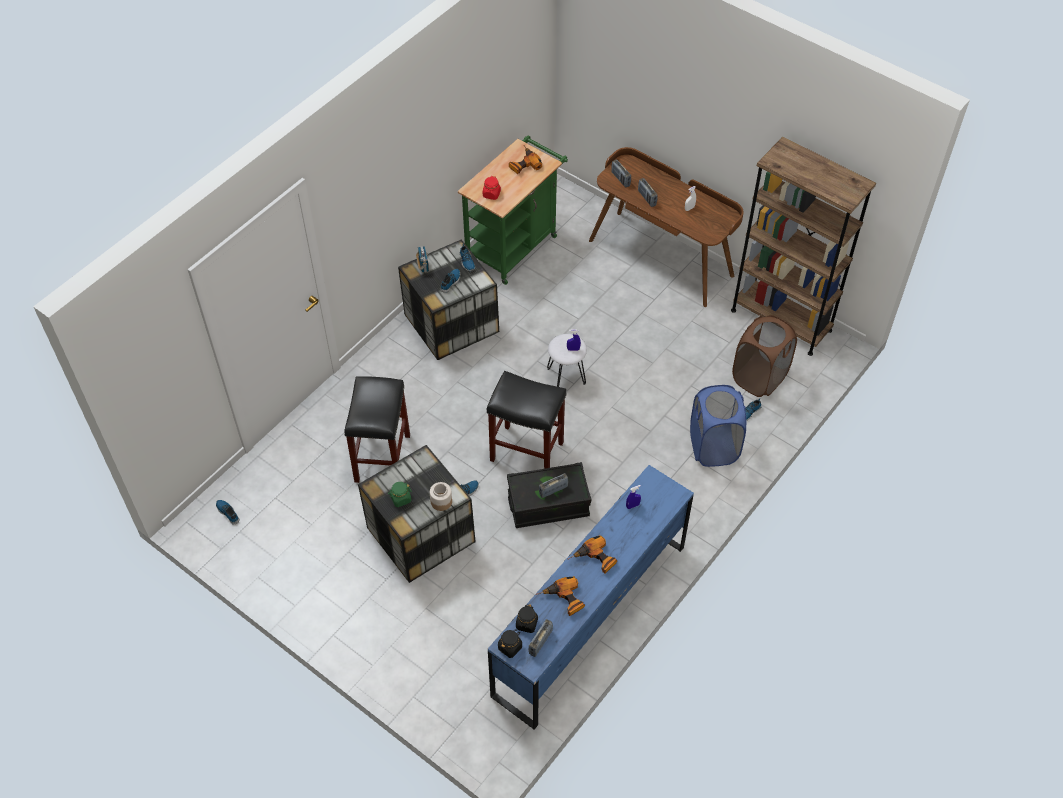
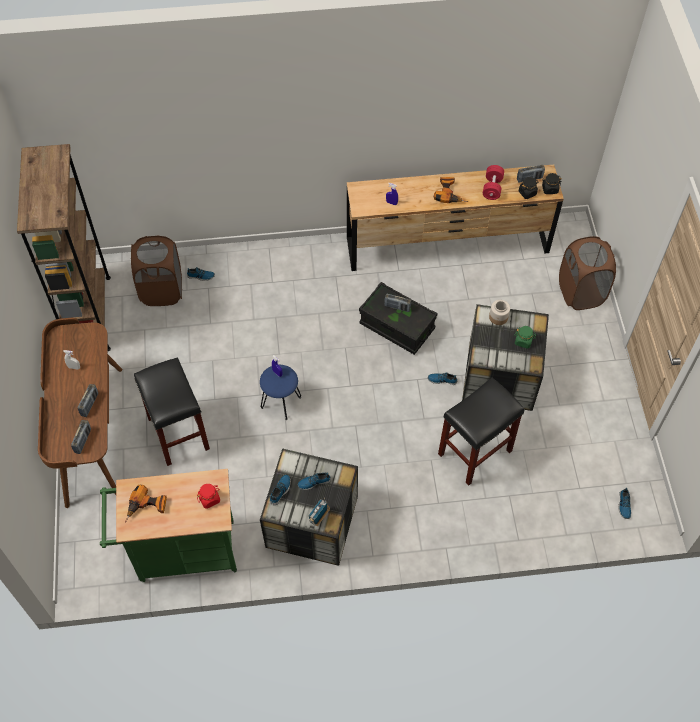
camera: 135 degrees left, 5 degrees up
black stool [487,371,567,469] -> black stool moved to [134,357,210,466]
blue dresser [488,465,694,730] -> brown dresser [347,165,564,271]
power drill [535,576,585,616] -> red dumbbell [483,165,504,200]
white stool [547,334,587,387] -> blue stool [260,365,301,420]
blue laundry basket [690,385,746,467] -> none
none -> brown laundry basket [559,236,616,310]

